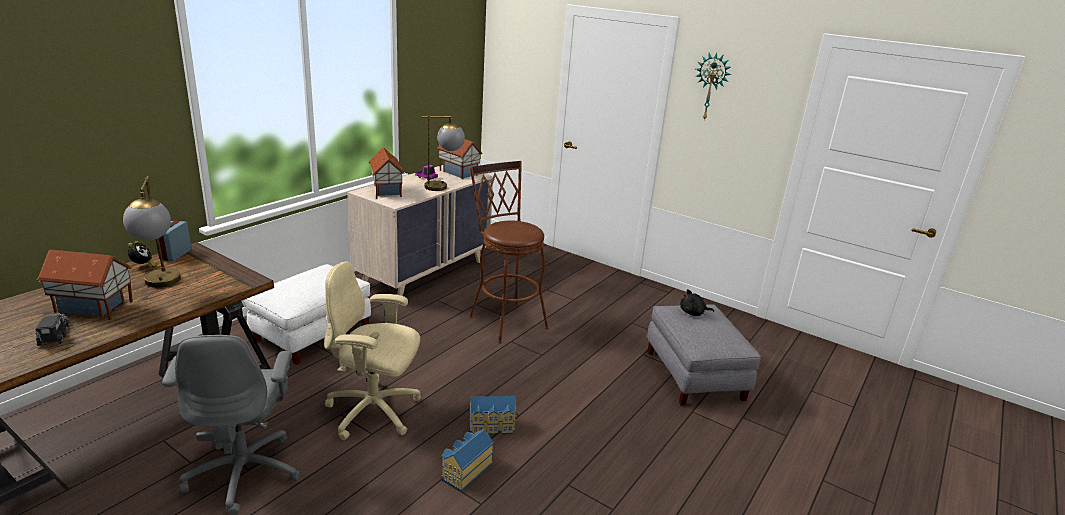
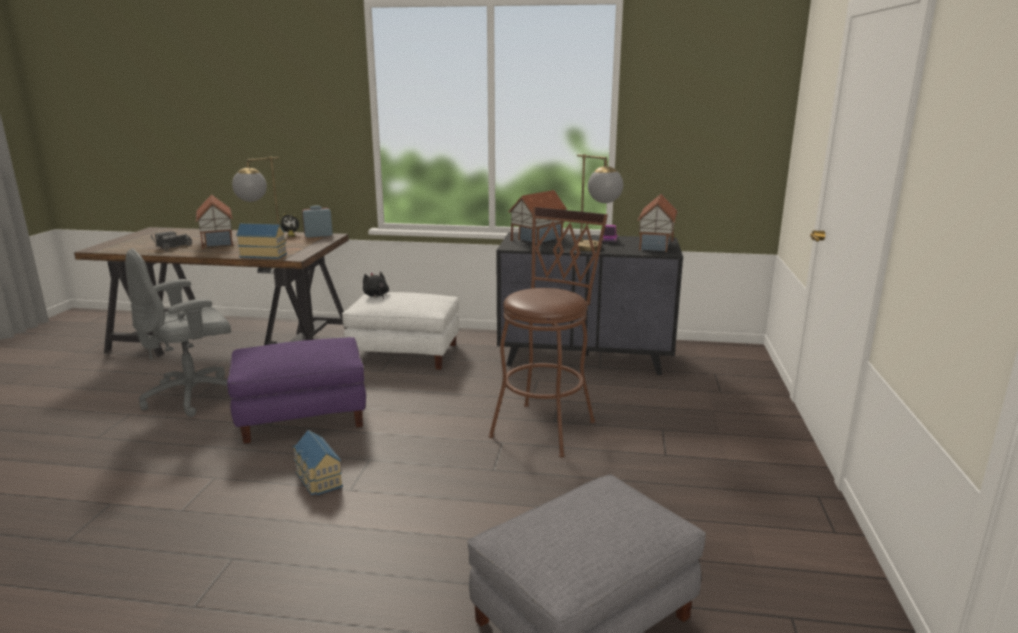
camera: 65 degrees right, 5 degrees down
beige office chair [324,261,421,440] -> purple ottoman [227,337,366,444]
beige dresser [347,165,493,296] -> black dresser [496,232,683,375]
toy house [442,429,494,491] -> toy house moved to [236,223,287,259]
black plush toy [680,289,714,316] -> black plush toy moved to [363,271,389,299]
wall clock [695,52,731,120] -> none

